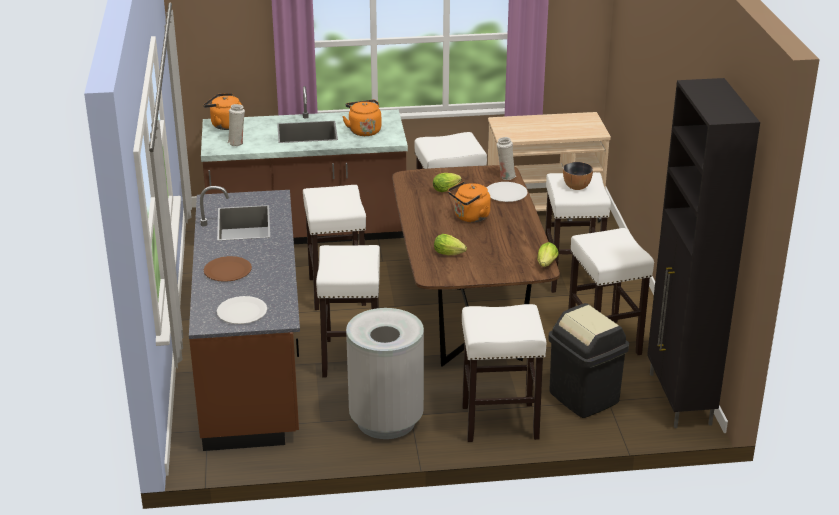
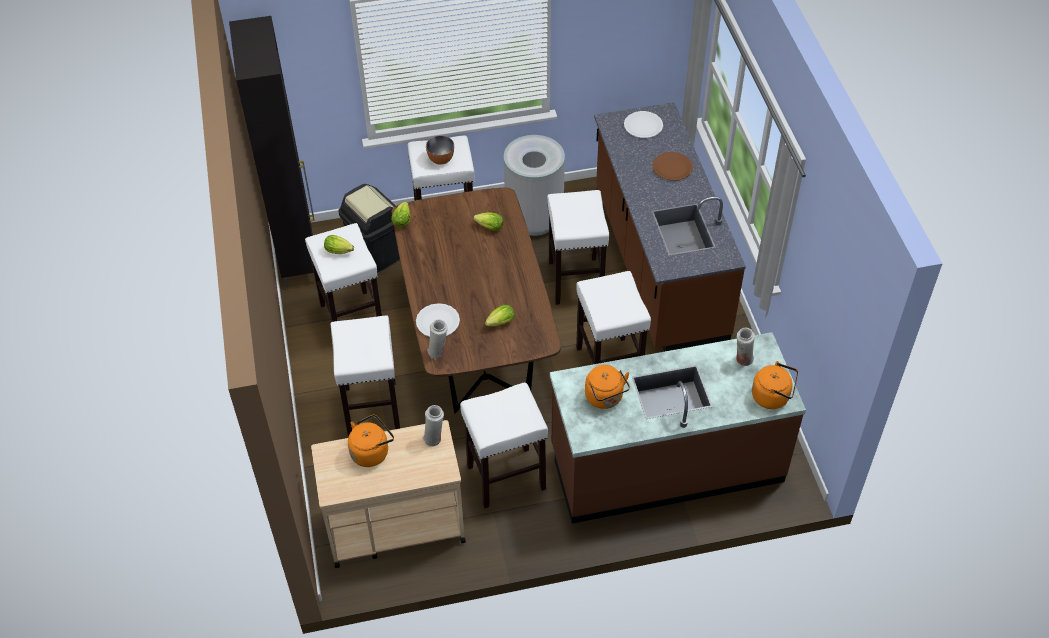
camera: 175 degrees right, 20 degrees up
orange kettle [448,181,491,222] -> orange kettle moved to [348,414,394,467]
bowl [563,162,593,190] -> bowl moved to [426,136,454,165]
none -> lettuce [324,235,354,254]
none -> white vase [422,405,444,446]

